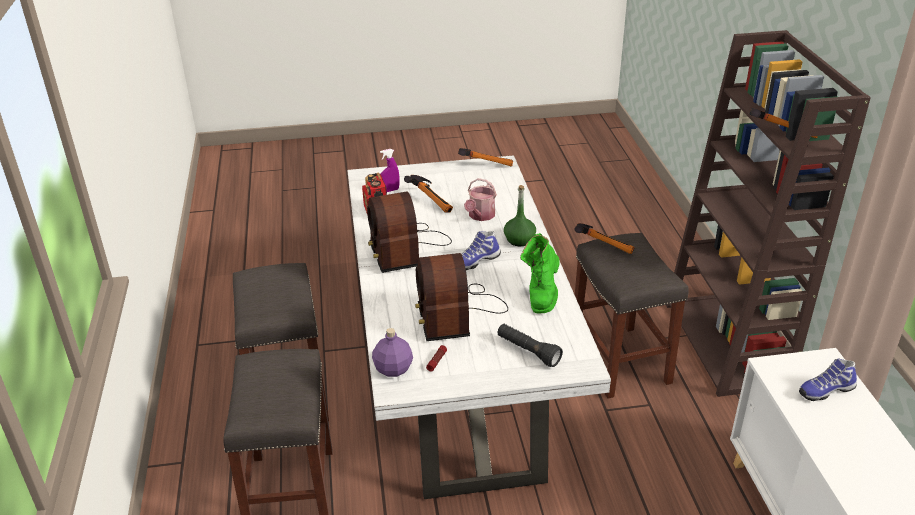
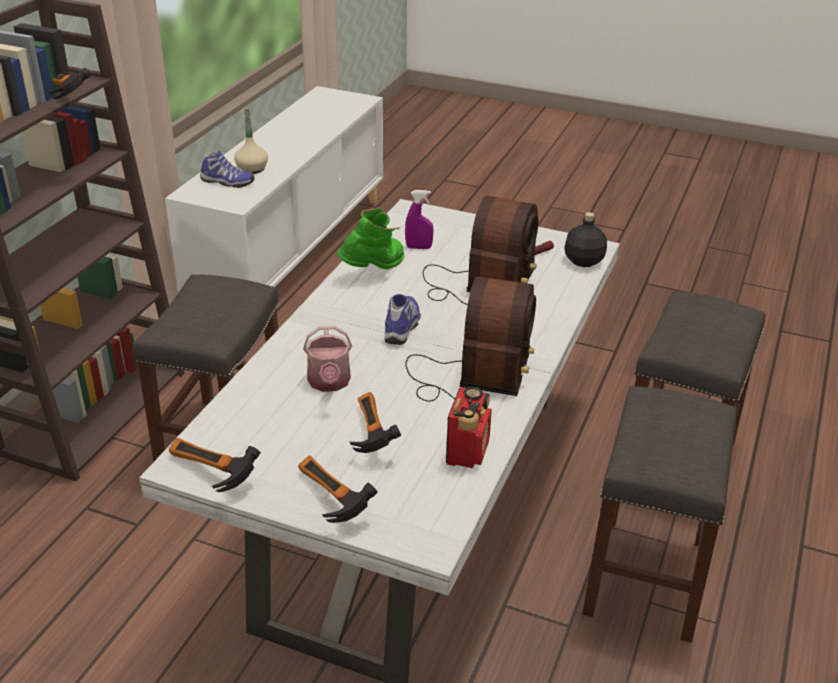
camera: 150 degrees left, 0 degrees up
purple bottle [372,328,413,377] -> black bottle [564,212,607,267]
purple spray bottle [380,149,399,192] -> purple spray bottle moved to [405,190,434,249]
shoe [461,231,501,270] -> shoe turned 75 degrees counterclockwise [385,294,421,345]
watering can [464,178,497,221] -> watering can turned 120 degrees clockwise [303,326,352,392]
black flashlight [498,324,563,367] -> none
green bottle [504,185,536,246] -> none
hammer [574,223,635,254] -> hammer moved to [298,456,378,523]
none -> beige bottle [234,108,268,174]

